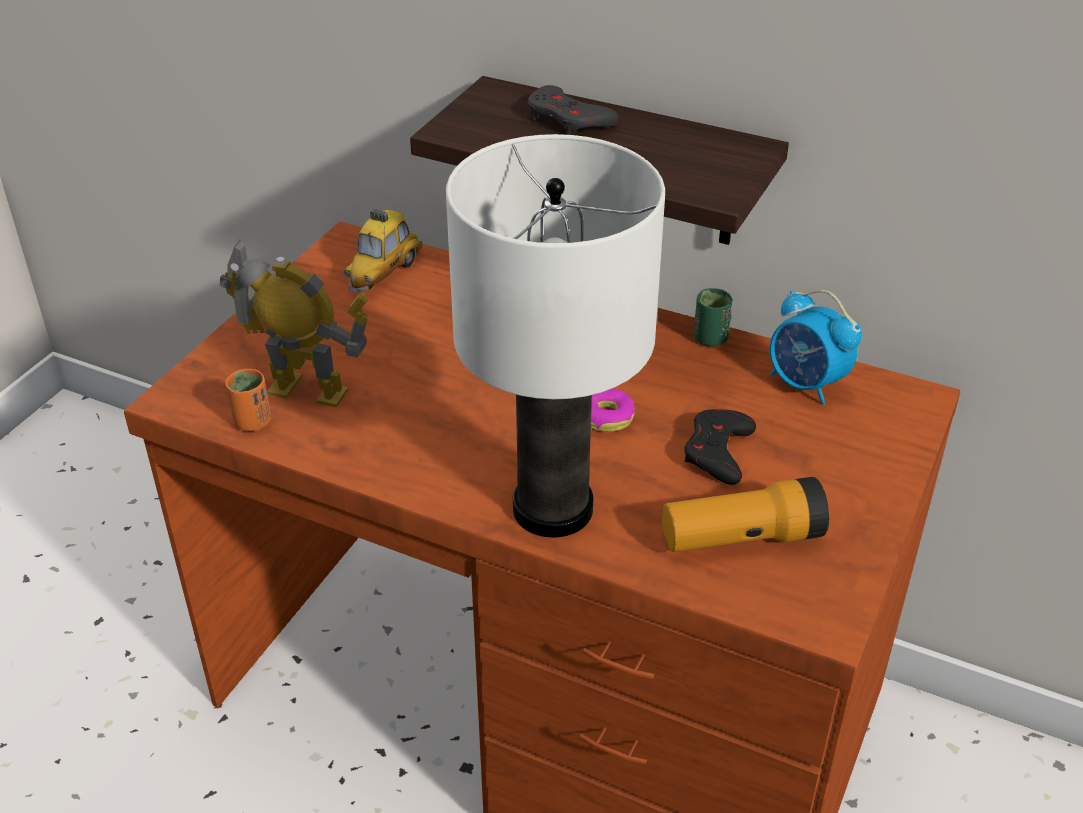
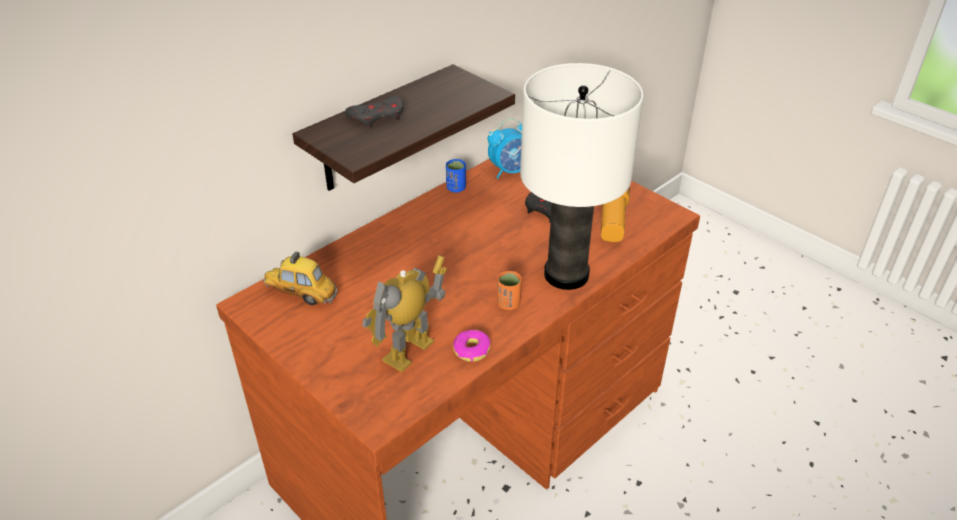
camera: 70 degrees left, 0 degrees up
orange cup [225,369,271,431] -> orange cup moved to [497,271,522,310]
toy car [344,209,422,293] -> toy car turned 150 degrees clockwise [263,251,337,305]
donut [591,389,635,432] -> donut moved to [453,330,491,362]
green cup [694,288,733,347] -> blue cup [446,159,466,193]

